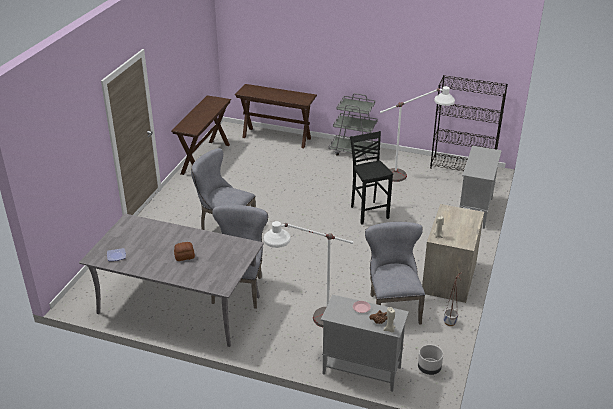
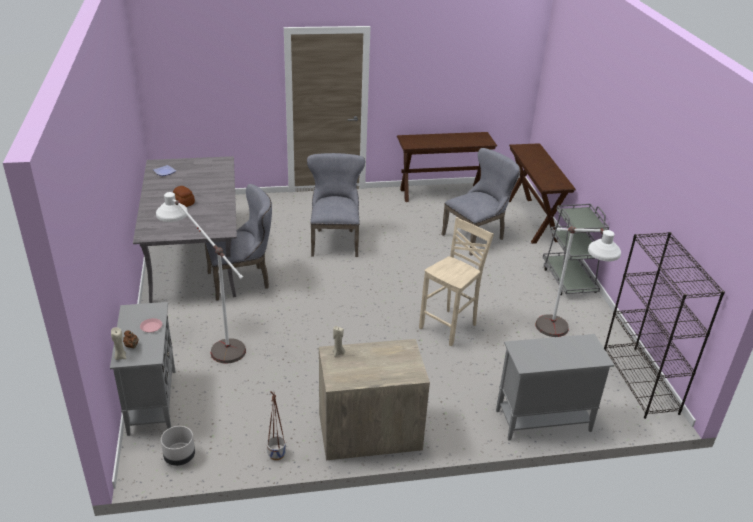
camera: 60 degrees right, 0 degrees up
black stool [350,131,393,225] -> beige stool [419,217,494,346]
grey chair [365,222,425,325] -> grey chair moved to [441,148,520,255]

